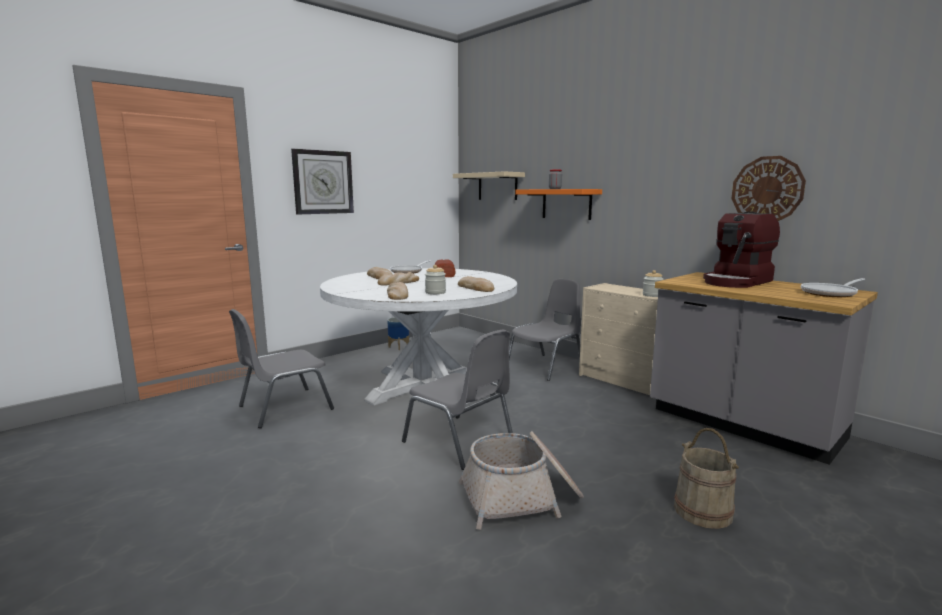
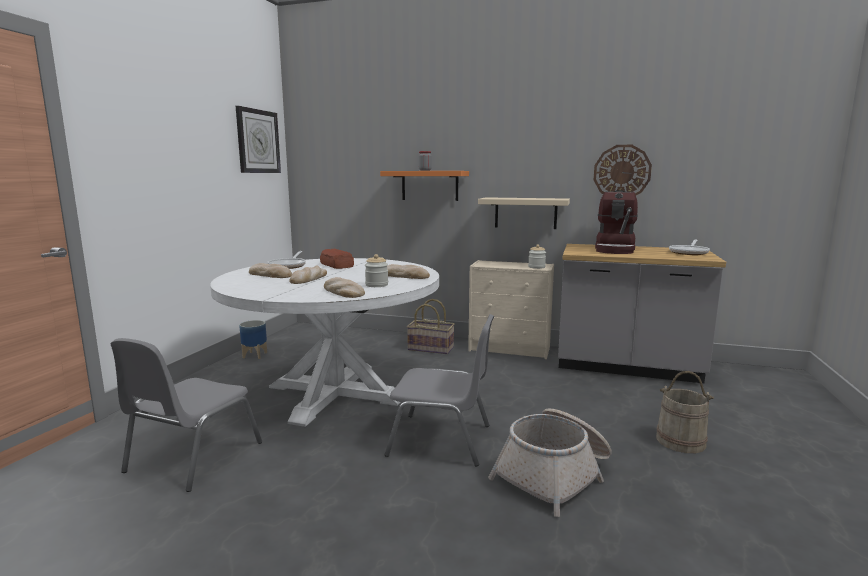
camera: 30 degrees left, 0 degrees up
wall clock [291,149,354,214] -> wall clock moved to [236,106,281,173]
beige shelf [453,171,525,200] -> beige shelf moved to [478,197,570,229]
grey chair [509,279,581,381] -> basket [407,299,455,354]

